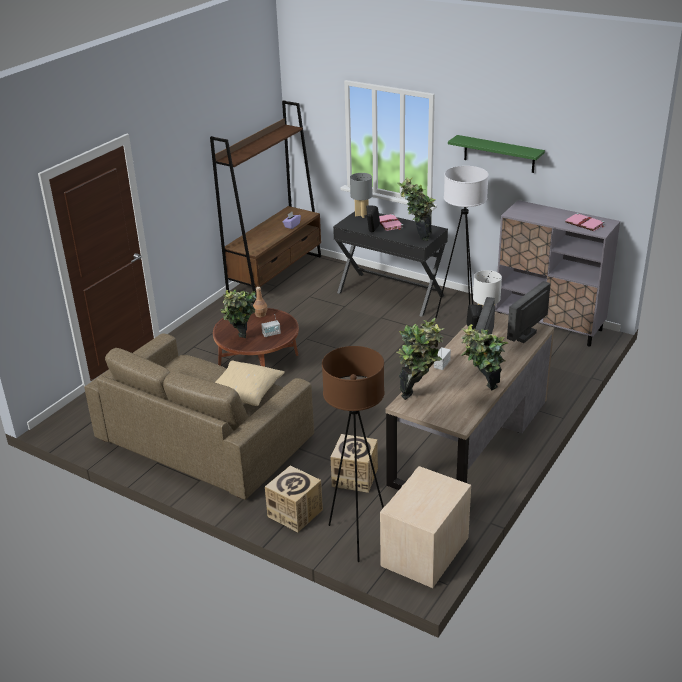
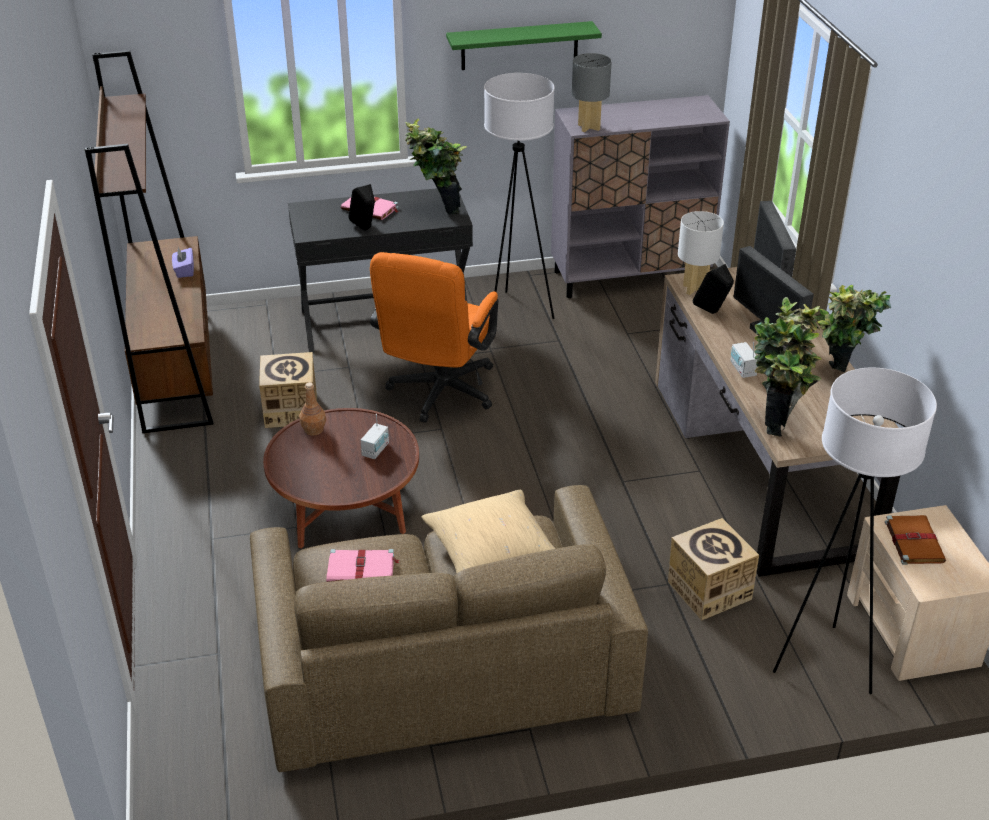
camera: 45 degrees left, 5 degrees up
potted plant [220,290,256,338] -> none
cardboard box [265,465,323,532] -> cardboard box moved to [259,352,317,428]
brown floor lamp [322,346,385,562] -> white floor lamp [773,368,937,694]
grey table lamp [350,173,372,218] -> grey table lamp moved to [572,53,612,132]
pink book [565,213,605,231] -> pink book moved to [326,549,399,582]
none -> orange office chair [370,252,499,423]
none -> brown book [885,515,946,565]

